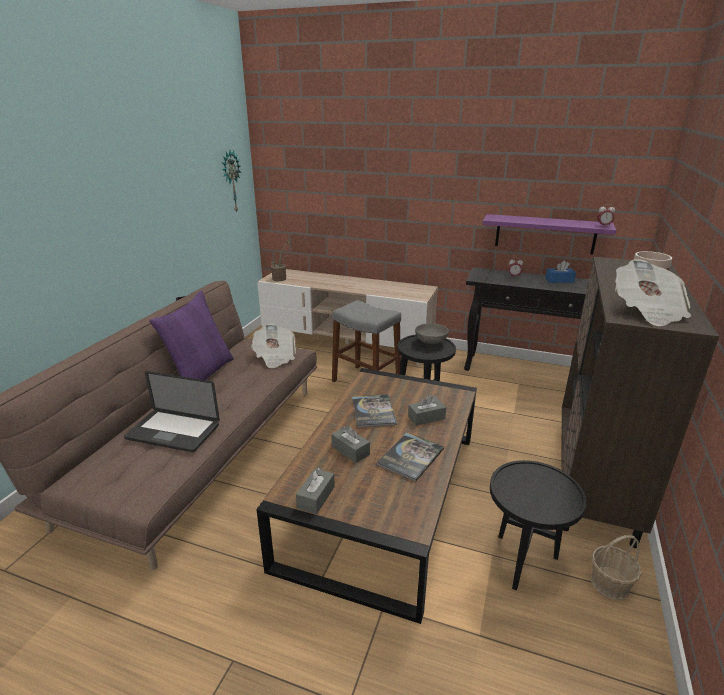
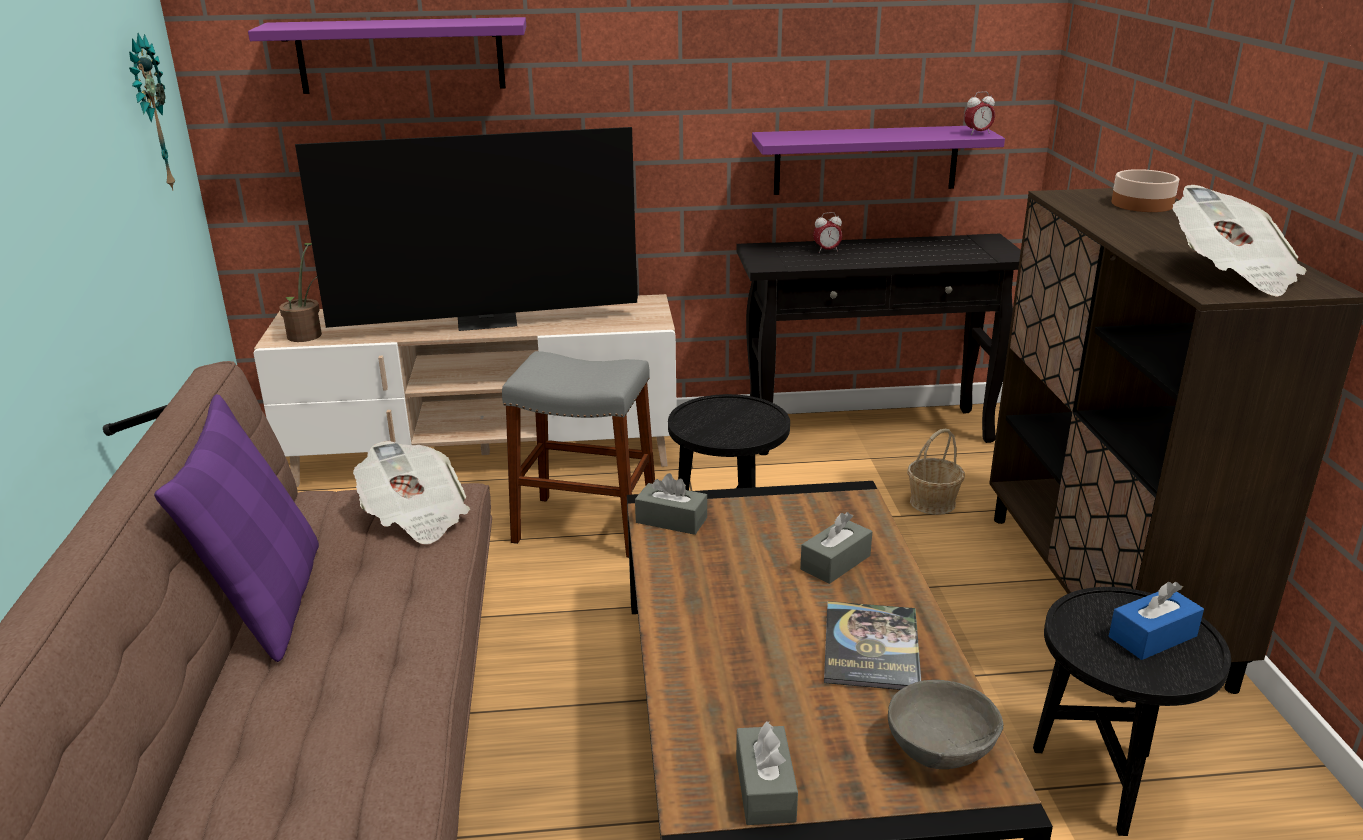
camera: 25 degrees left, 0 degrees up
laptop [124,371,220,452] -> none
grey tissue box [331,425,370,463] -> grey tissue box moved to [635,473,707,535]
book [352,394,397,428] -> none
grey bowl [415,323,449,344] -> grey bowl moved to [888,680,1003,769]
blue tissue box [545,261,576,283] -> blue tissue box moved to [1109,582,1204,660]
basket [591,535,642,600] -> basket moved to [907,429,965,515]
none -> purple shelf [248,17,526,94]
none -> television [295,127,638,331]

